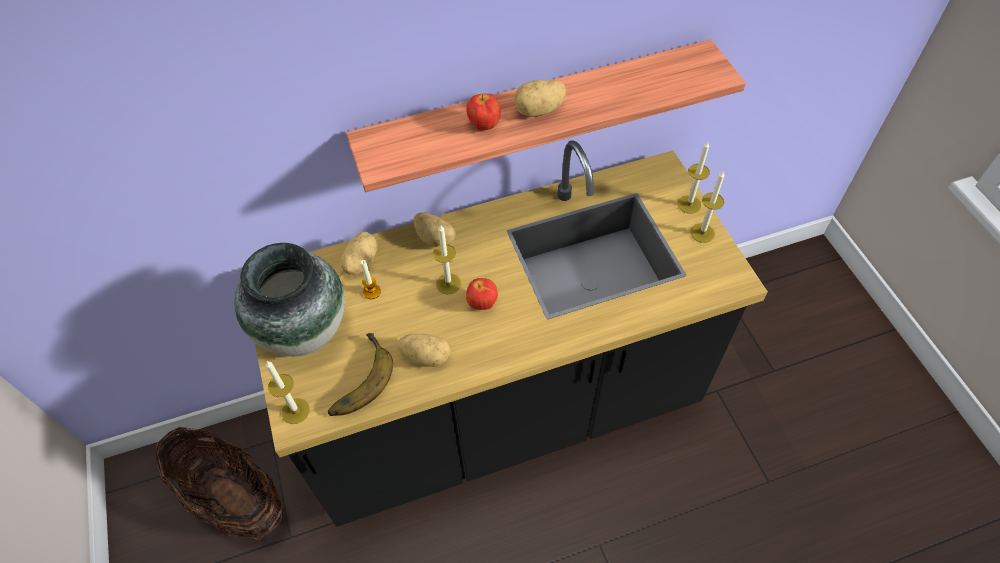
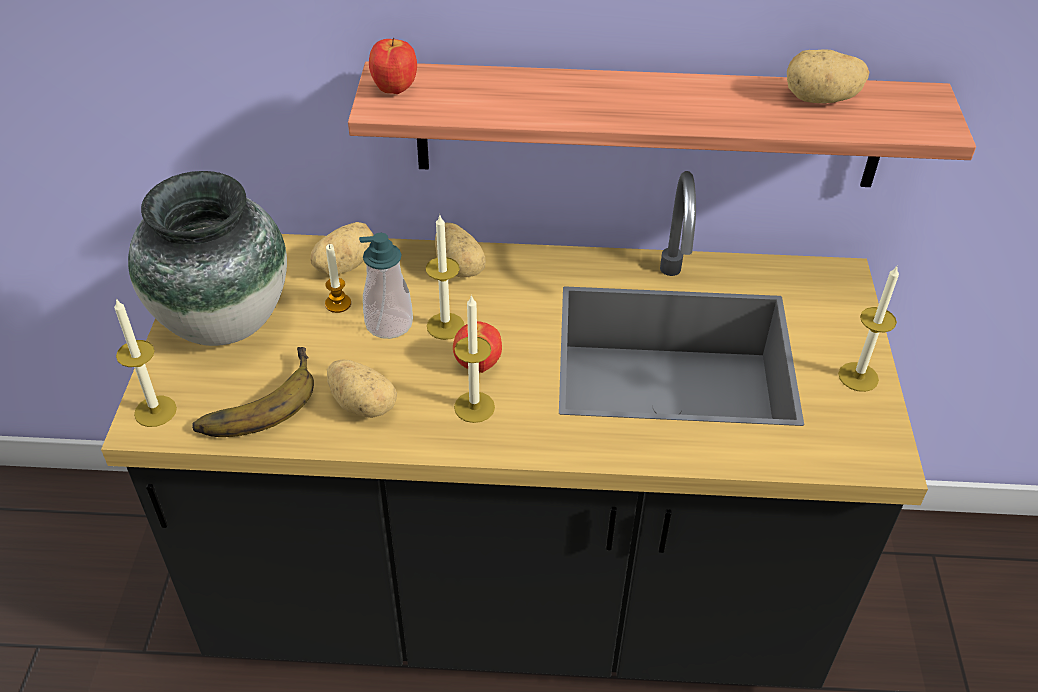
camera: 20 degrees right, 10 degrees down
basket [154,427,283,540] -> none
apple [467,93,500,131] -> apple moved to [369,37,417,94]
potato [514,80,566,117] -> potato moved to [787,49,869,103]
candle [678,141,710,214] -> candle moved to [454,295,495,423]
none -> soap dispenser [359,233,413,339]

